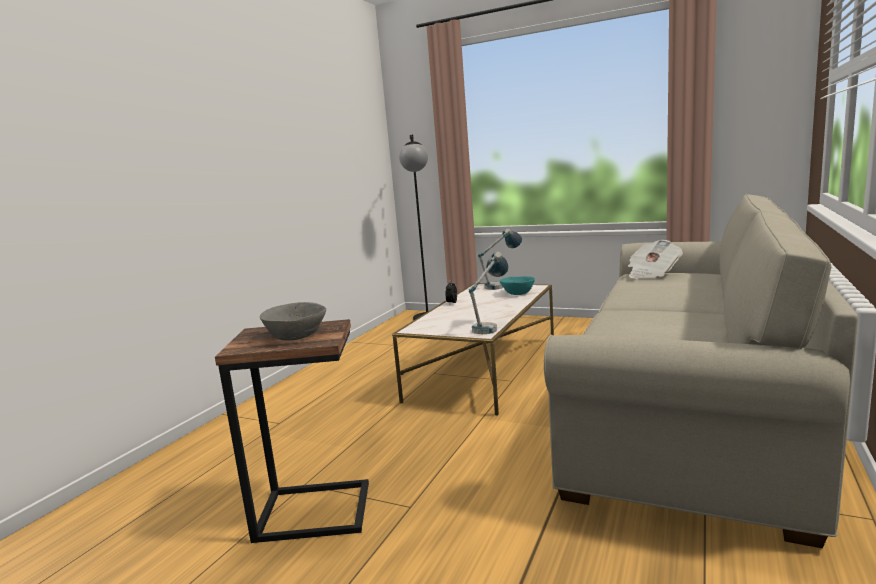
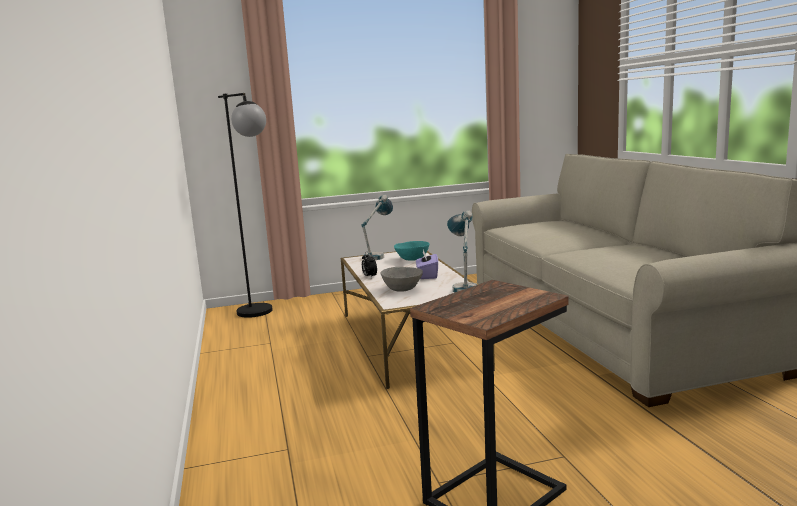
camera: 40 degrees left, 0 degrees up
grey bowl [260,302,326,341] -> grey bowl moved to [381,267,423,292]
newspaper [628,240,683,279] -> none
none -> purple tissue box [416,249,438,279]

